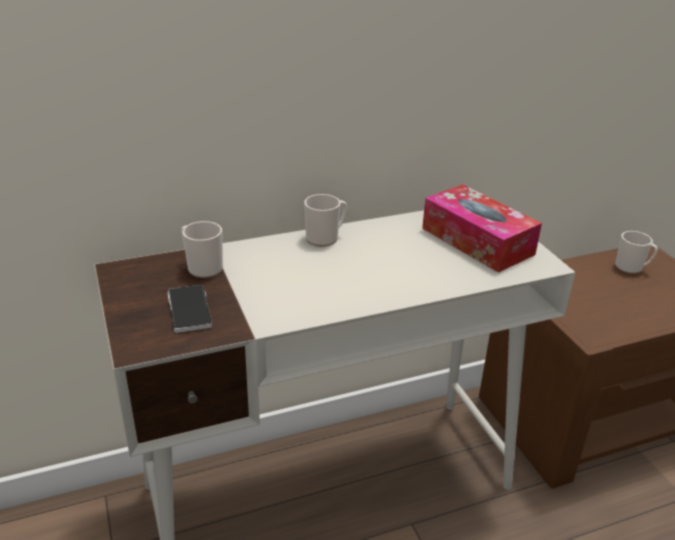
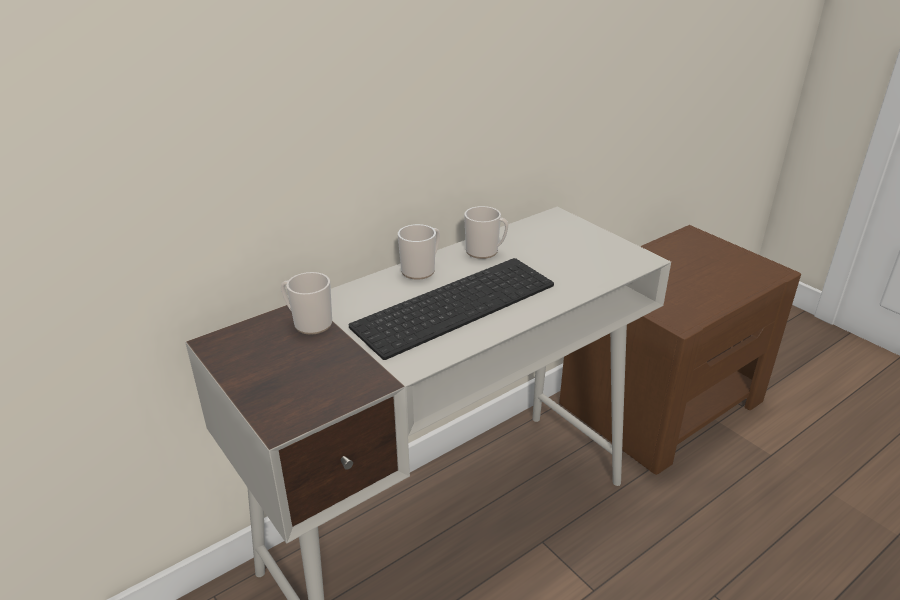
camera: 15 degrees left, 0 degrees up
phone [168,285,212,333] -> none
tissue box [422,184,542,273] -> none
mug [615,231,658,274] -> mug moved to [464,206,508,259]
none -> keyboard [349,258,554,360]

